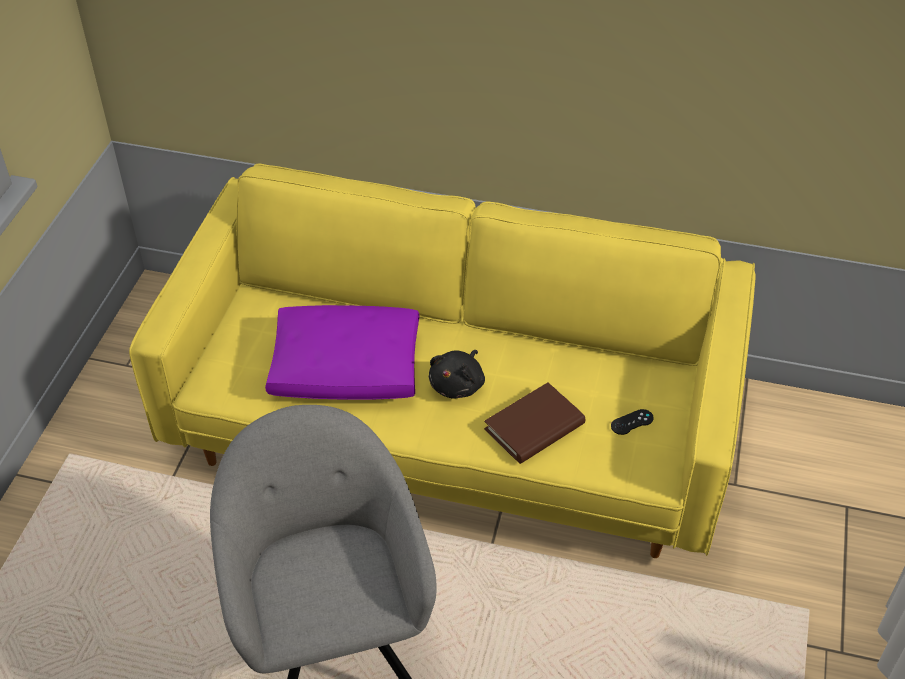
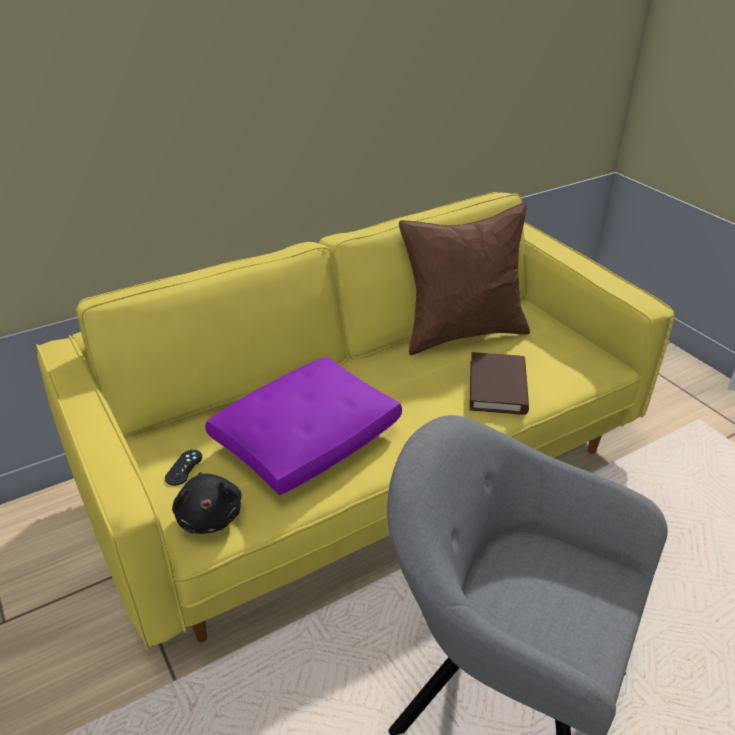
camera: 45 degrees left, 10 degrees down
black plush toy [429,350,485,399] -> black plush toy moved to [172,472,242,534]
black game controller [611,409,654,435] -> black game controller moved to [165,450,202,486]
none -> brown pillow [399,203,530,355]

